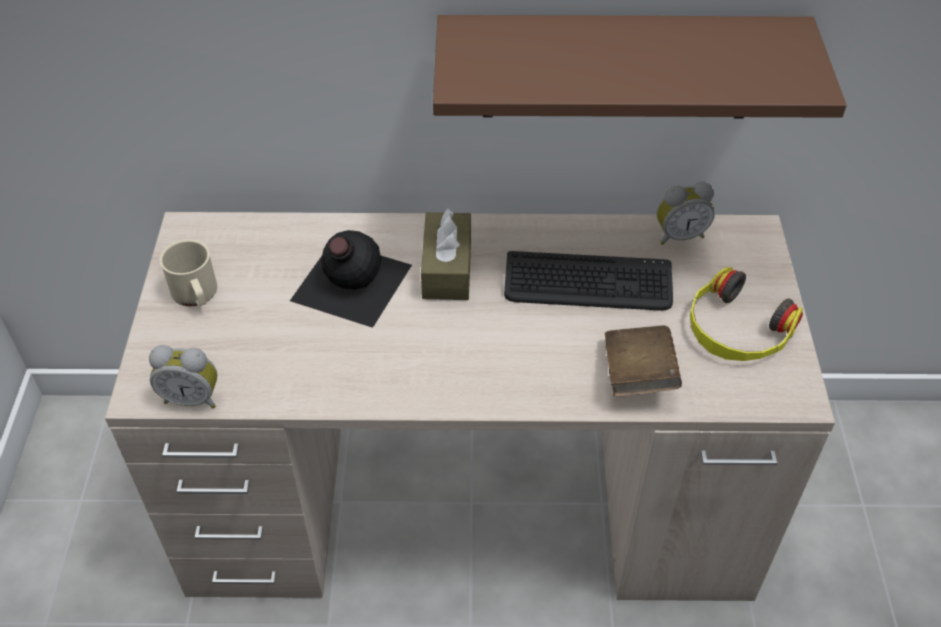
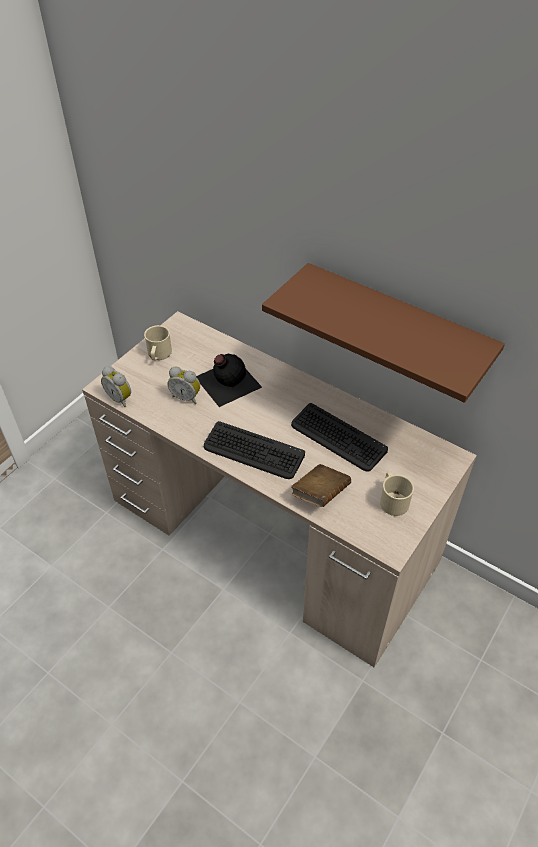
camera: 35 degrees right, 0 degrees up
brown tissue box [421,208,471,300] -> none
alarm clock [657,182,715,245] -> alarm clock moved to [168,366,200,404]
headphones [690,267,803,361] -> beige mug [380,472,414,516]
none -> keyboard [204,421,305,479]

